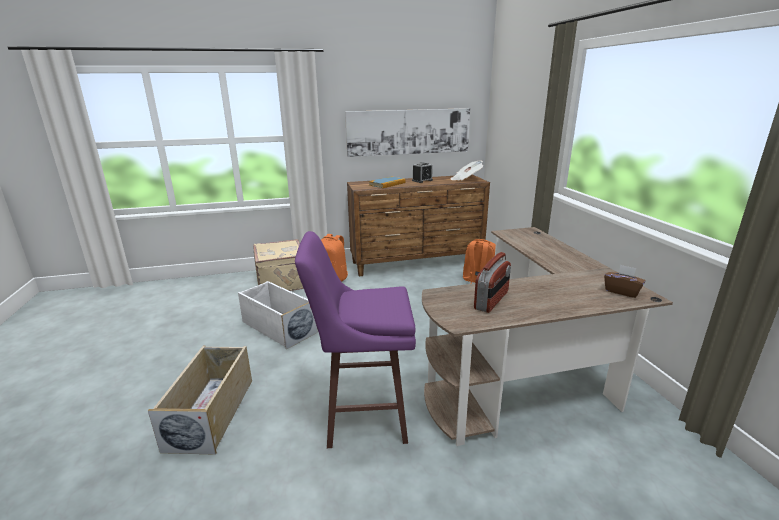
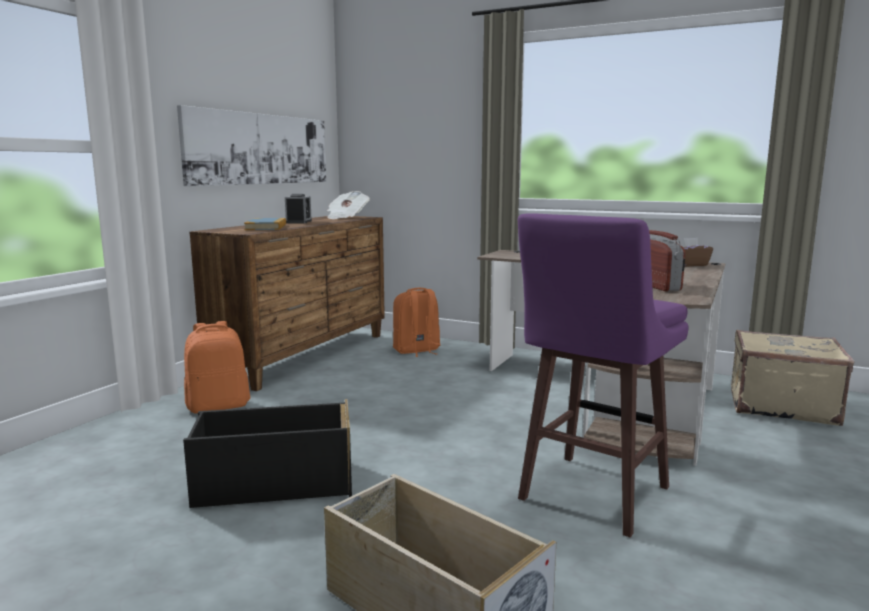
camera: 50 degrees left, 10 degrees down
white storage box [238,281,318,349] -> black storage box [183,399,352,508]
beige suitcase [253,239,304,291] -> beige suitcase moved to [731,330,855,426]

